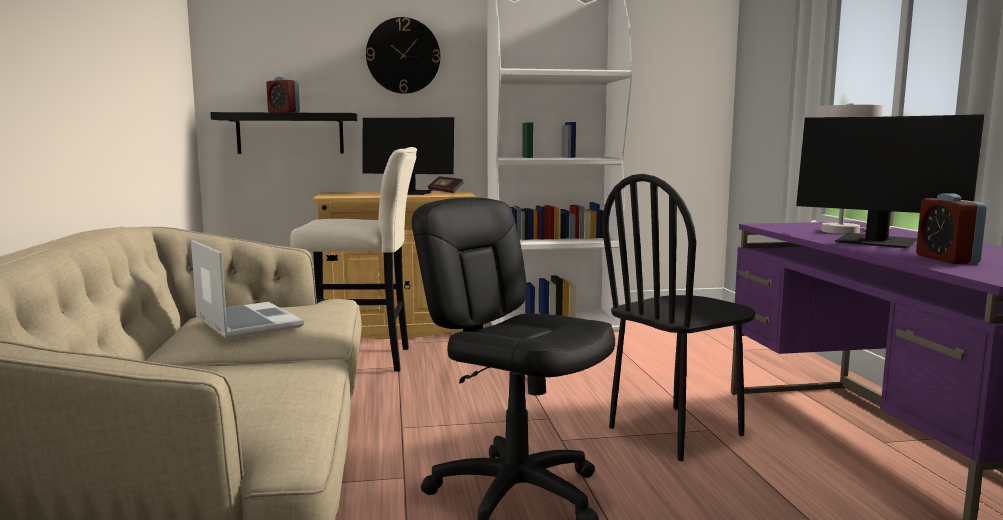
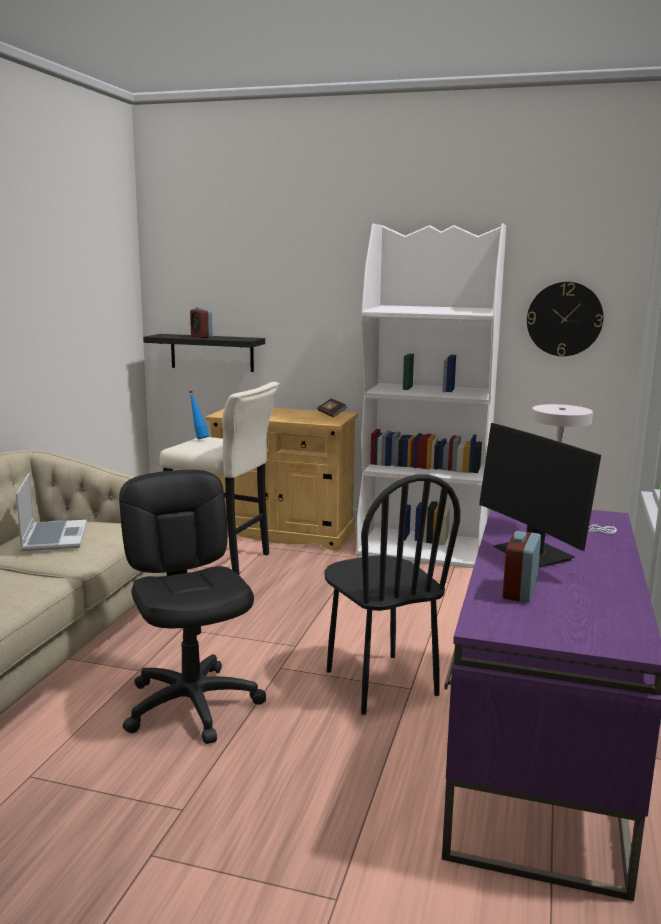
camera: 25 degrees right, 5 degrees up
monitor [362,117,454,195] -> none
wall clock [366,17,440,94] -> wall clock moved to [527,282,603,356]
black chair [602,174,756,461] -> black chair turned 105 degrees counterclockwise [325,474,460,715]
none -> blue bottle [189,391,209,439]

